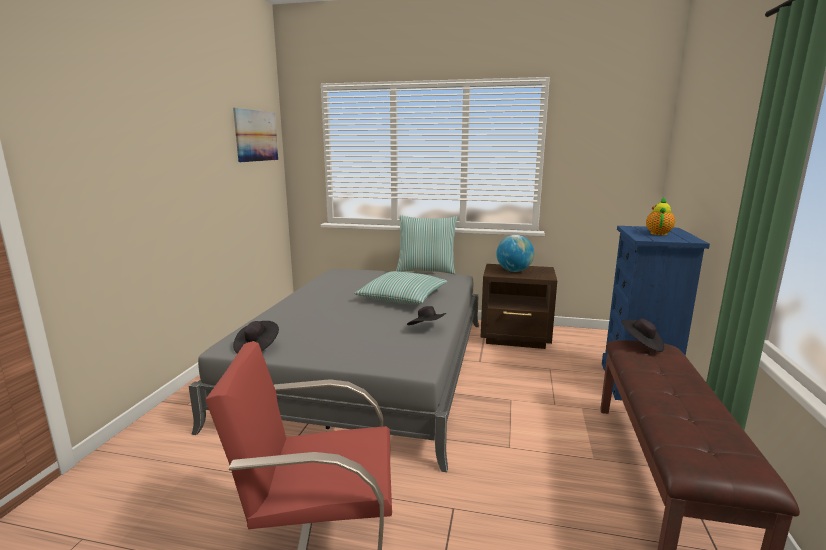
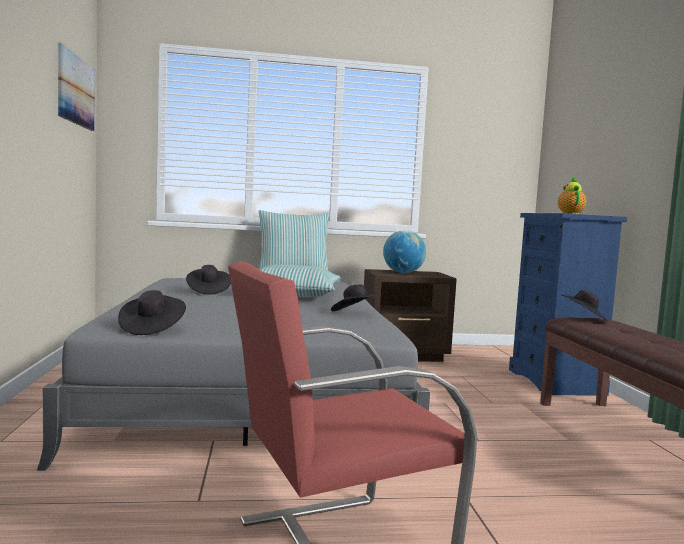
camera: 20 degrees left, 10 degrees down
none -> black hat [186,265,231,295]

